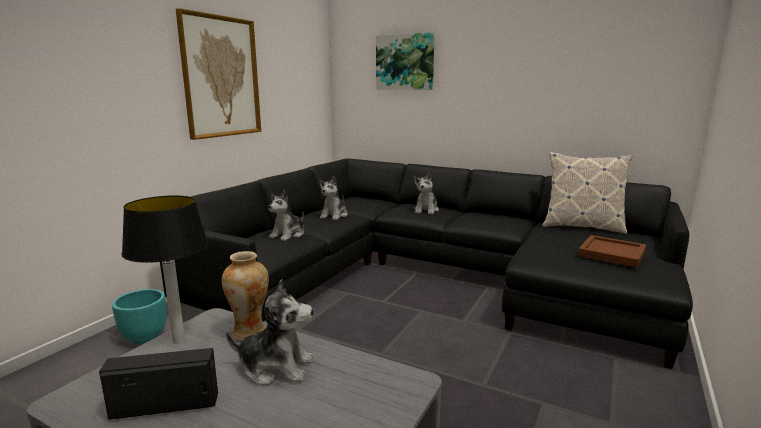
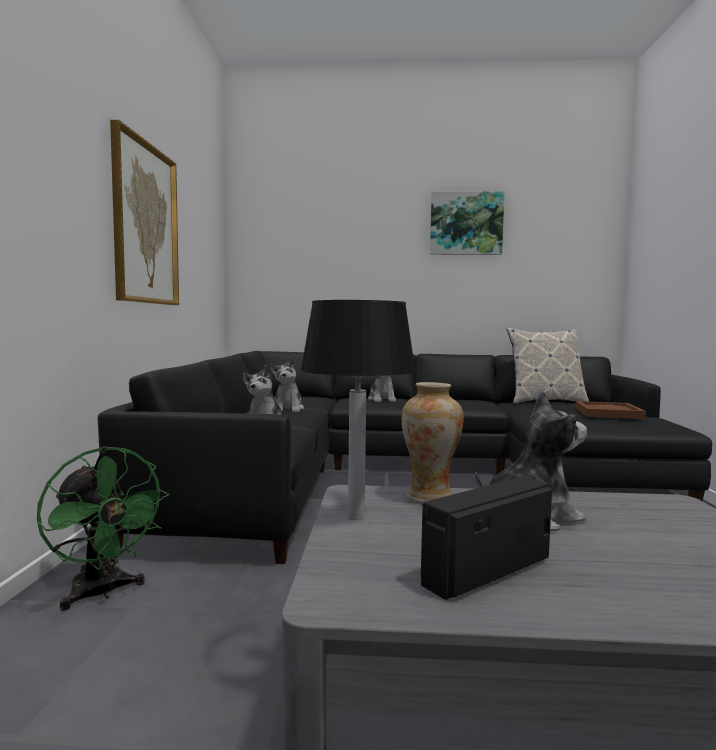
camera: 25 degrees left, 10 degrees down
turquoise planter [112,289,166,344] -> green fan [37,446,169,611]
picture [376,32,435,90] -> picture moved to [430,191,505,255]

